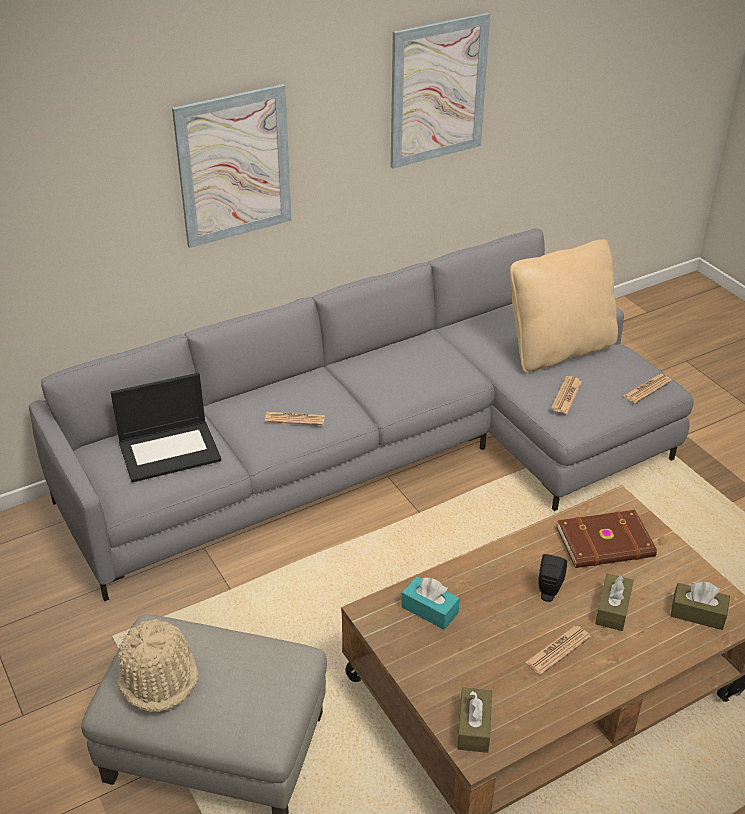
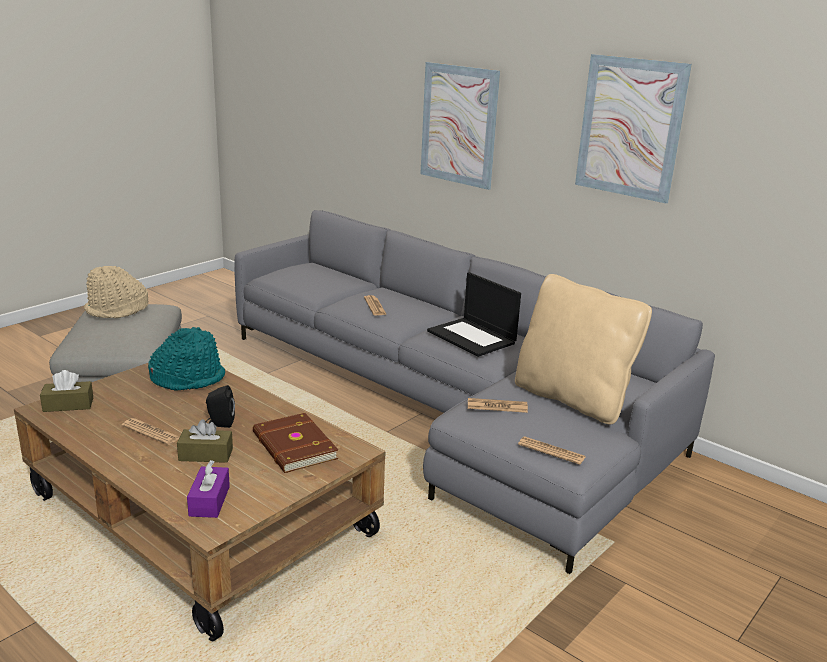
camera: 70 degrees right, 15 degrees down
laptop [111,373,221,483] -> laptop moved to [427,272,521,357]
turquoise tissue box [401,576,460,630] -> turquoise hat [148,327,225,391]
brown tissue box [670,582,730,630] -> purple tissue box [187,460,230,518]

